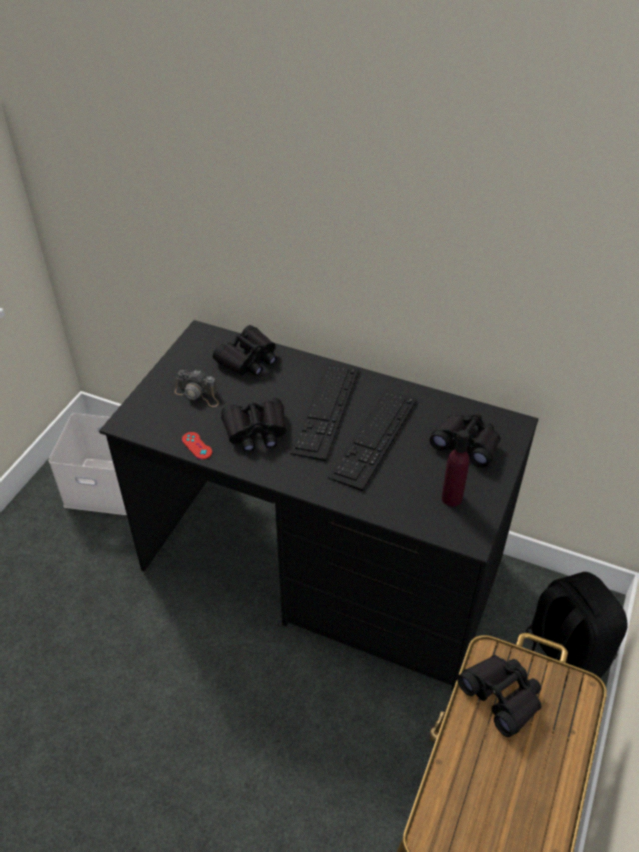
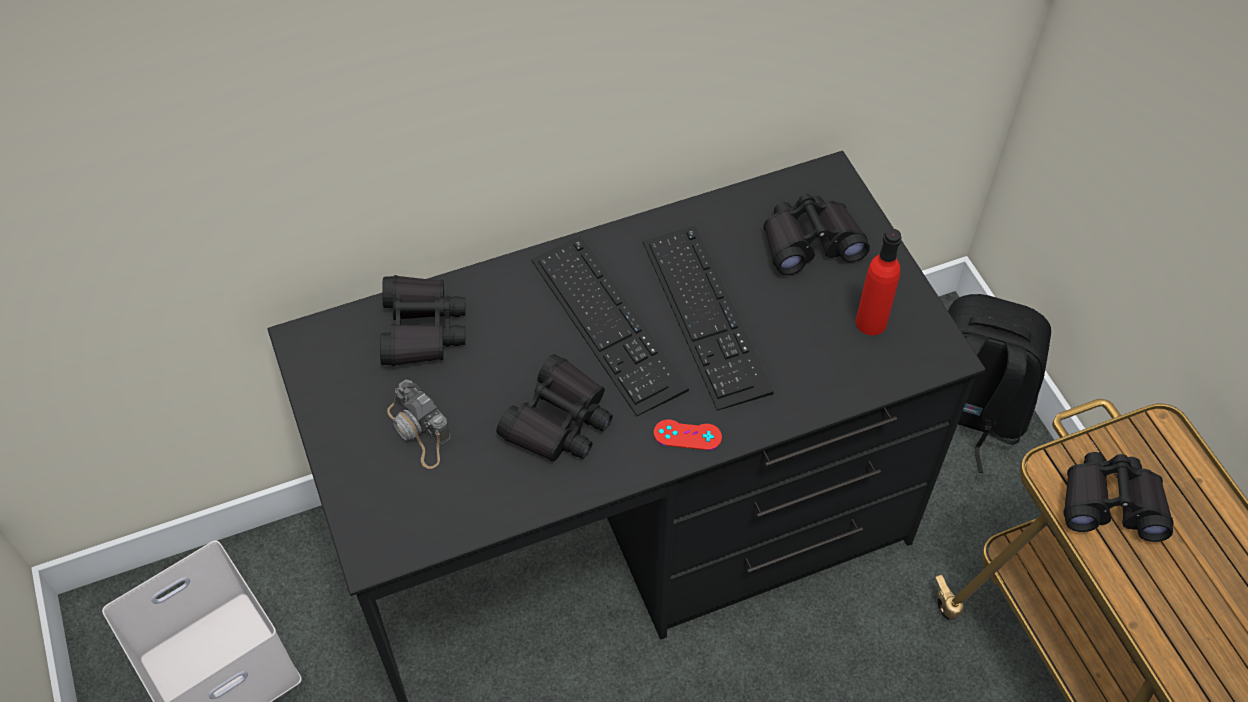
camera: 45 degrees left, 10 degrees up
camera [175,370,219,407] -> camera turned 75 degrees clockwise [387,380,450,469]
red game controller [182,432,212,459] -> red game controller moved to [654,419,722,450]
purple bottle [442,430,469,506] -> red bottle [856,229,902,335]

